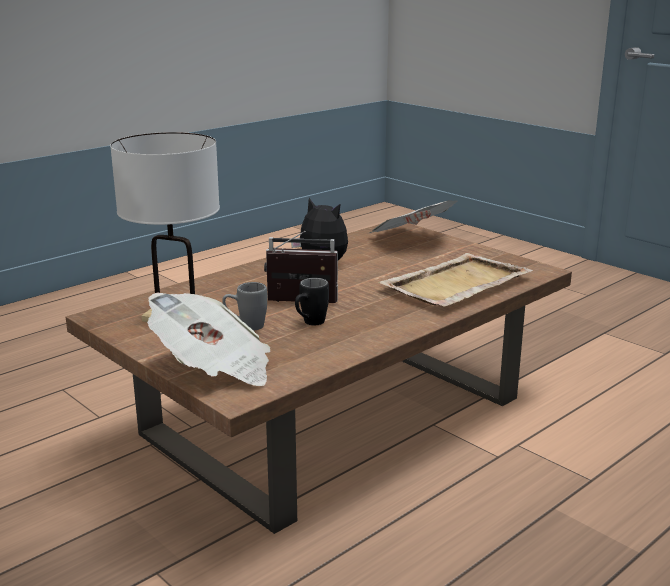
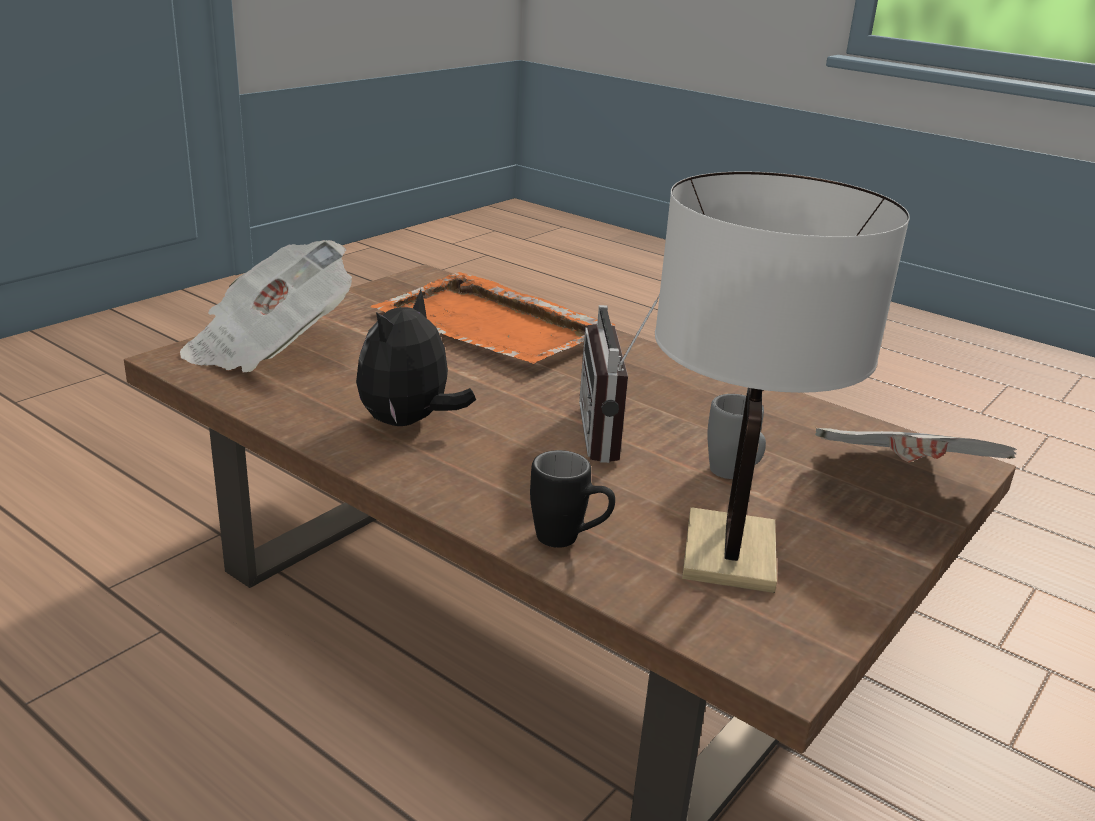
camera: 100 degrees left, 5 degrees up
black mug [295,278,329,325] -> black mug moved to [530,450,615,548]
beige tray [378,253,533,307] -> orange tray [371,272,615,364]

